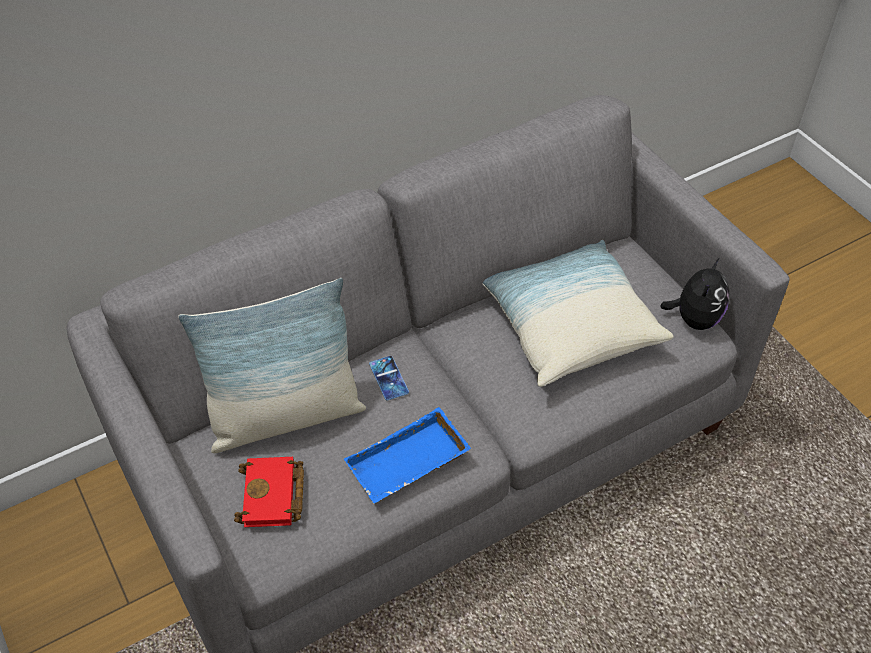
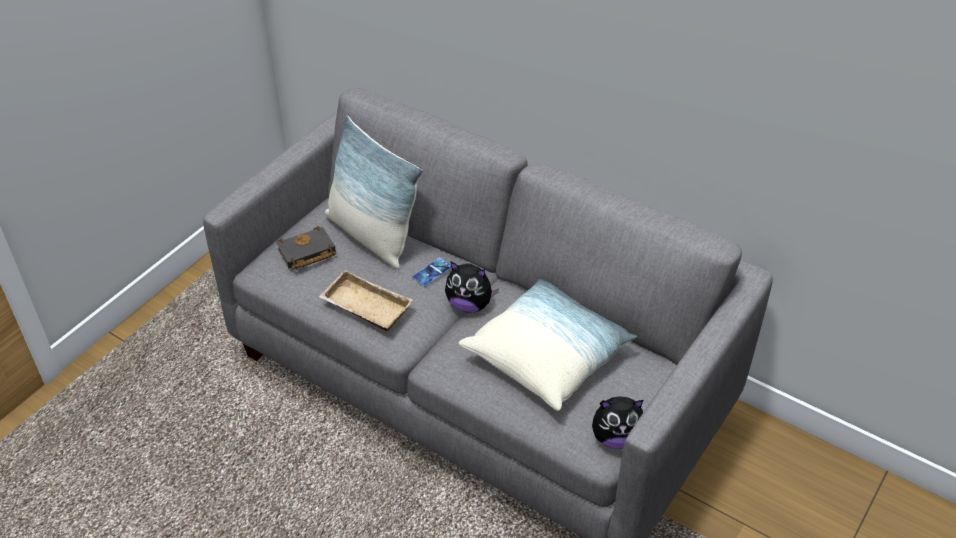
camera: 65 degrees right, 5 degrees down
red book [234,457,304,527] -> black book [276,226,336,270]
blue tray [344,407,471,504] -> beige tray [319,270,413,331]
none -> plush toy [445,262,499,313]

